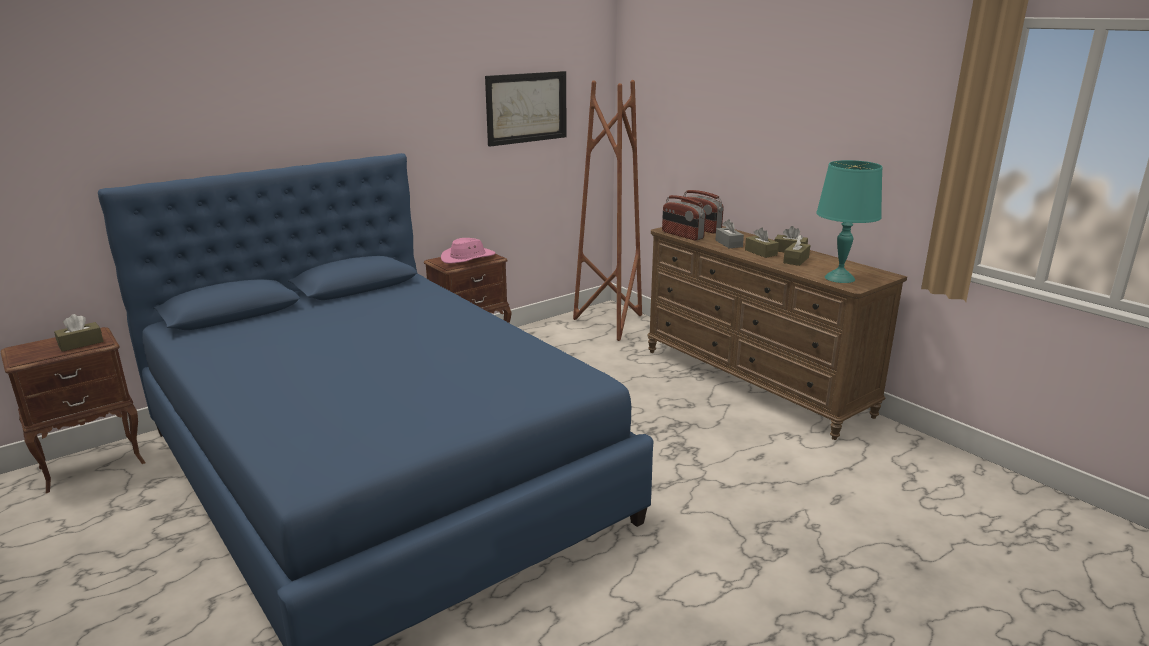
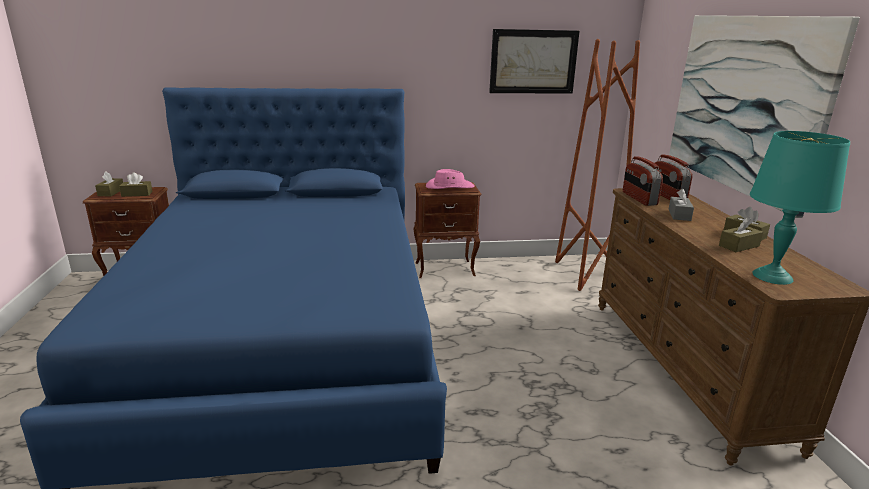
camera: 30 degrees right, 0 degrees up
brown tissue box [745,227,779,258] -> brown tissue box moved to [95,171,123,196]
none -> picture [669,15,860,218]

